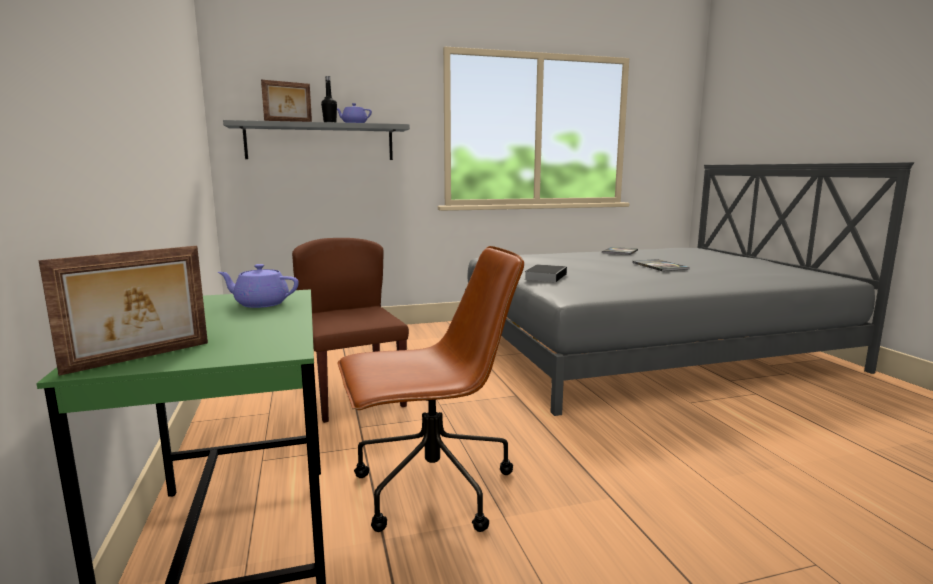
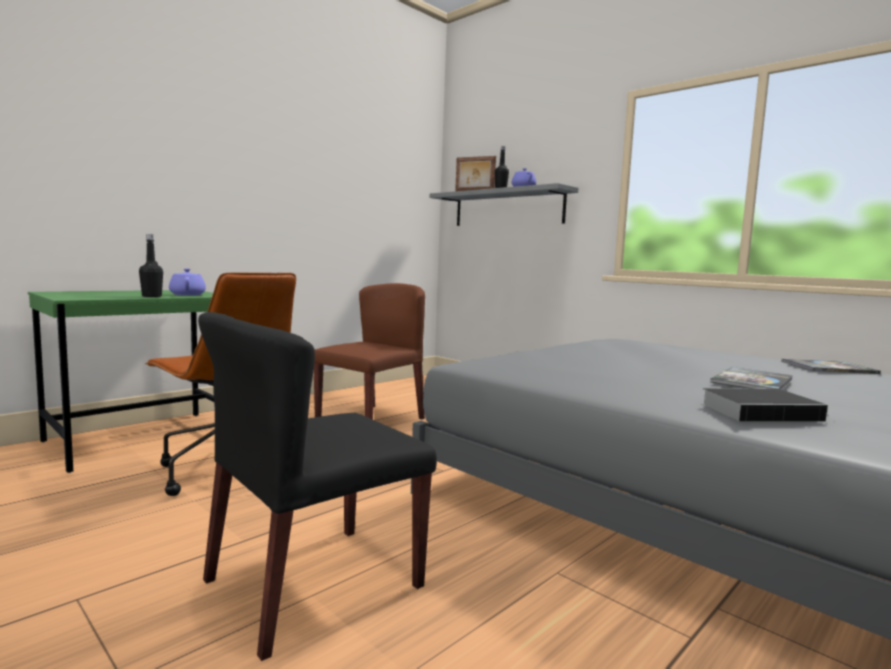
camera: 60 degrees right, 5 degrees down
picture frame [38,246,208,376] -> none
book [524,264,567,282] -> book moved to [702,388,828,422]
none -> black bottle [139,234,163,297]
none -> black chair [198,312,437,661]

